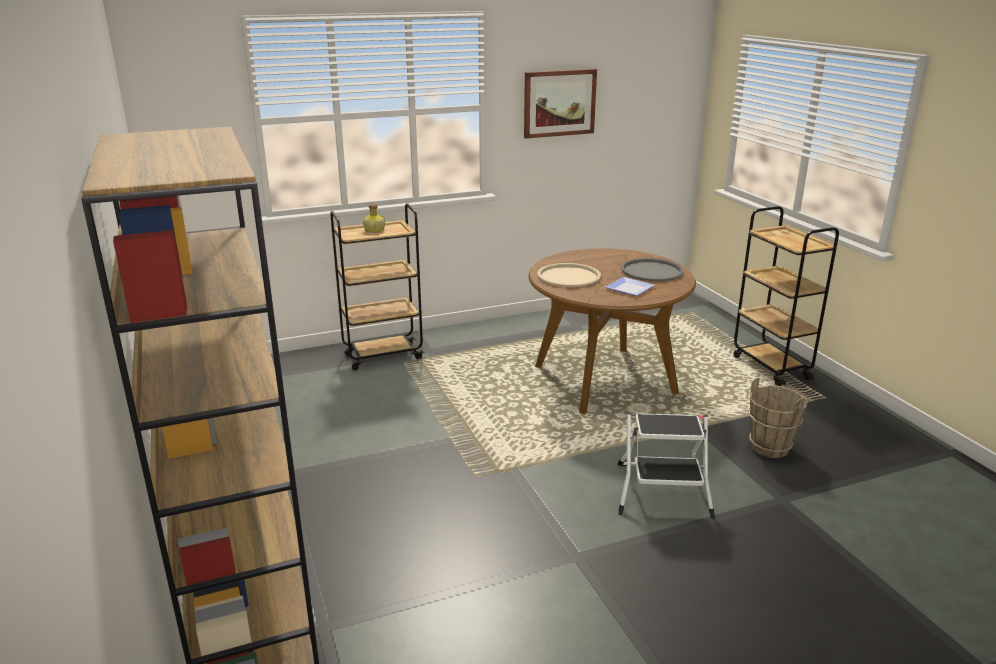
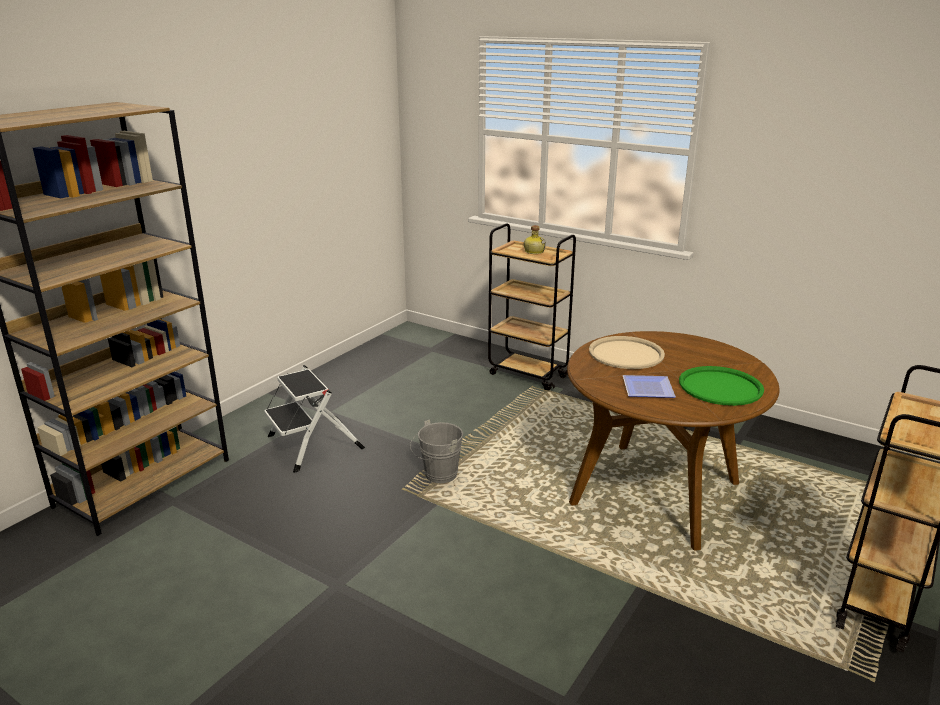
camera: 55 degrees right, 0 degrees up
picture [524,69,597,139] -> none
step ladder [617,413,715,518] -> step ladder moved to [264,365,365,473]
grey tray [621,258,684,281] -> green tray [679,366,764,406]
brown bucket [748,378,807,458] -> none
none -> grey bucket [410,420,463,483]

